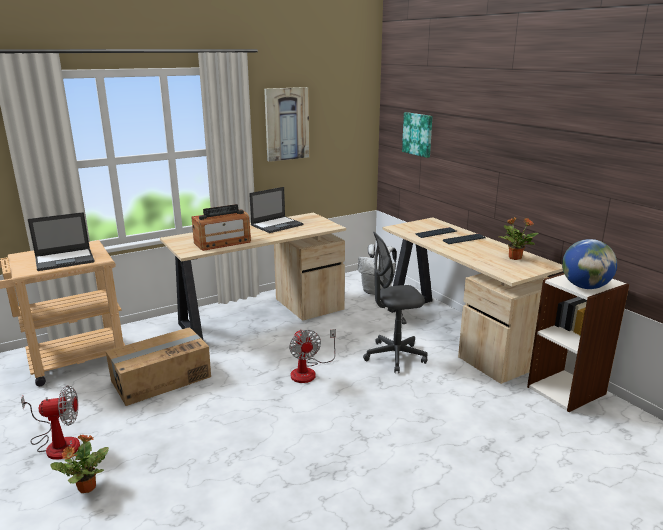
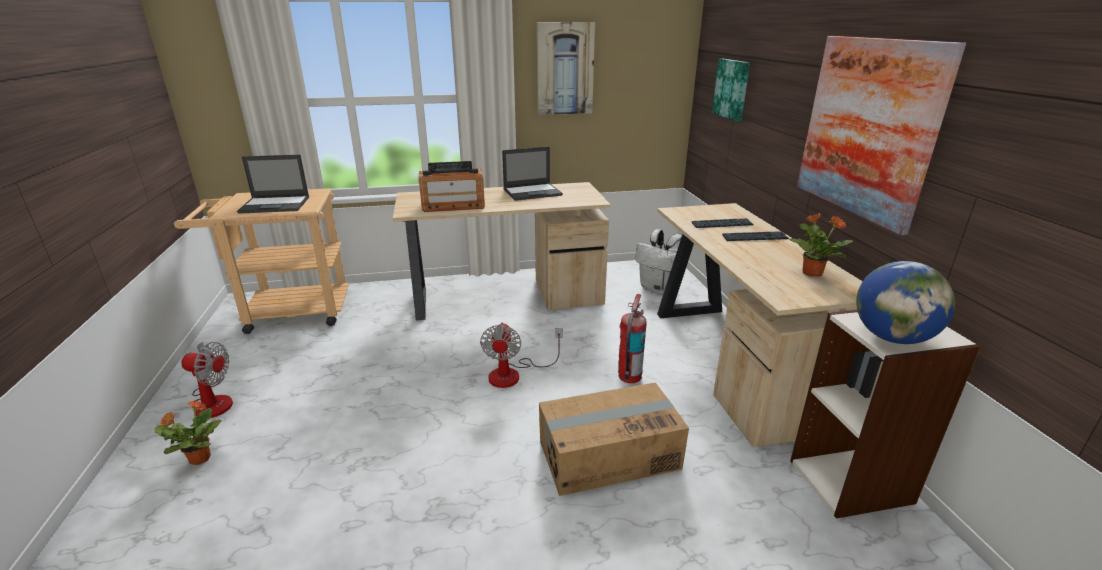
camera: 20 degrees right, 5 degrees up
cardboard box [106,327,211,406] -> cardboard box moved to [539,382,689,496]
grey office chair [363,232,427,373] -> fire extinguisher [618,294,647,383]
none -> picture [797,36,966,235]

